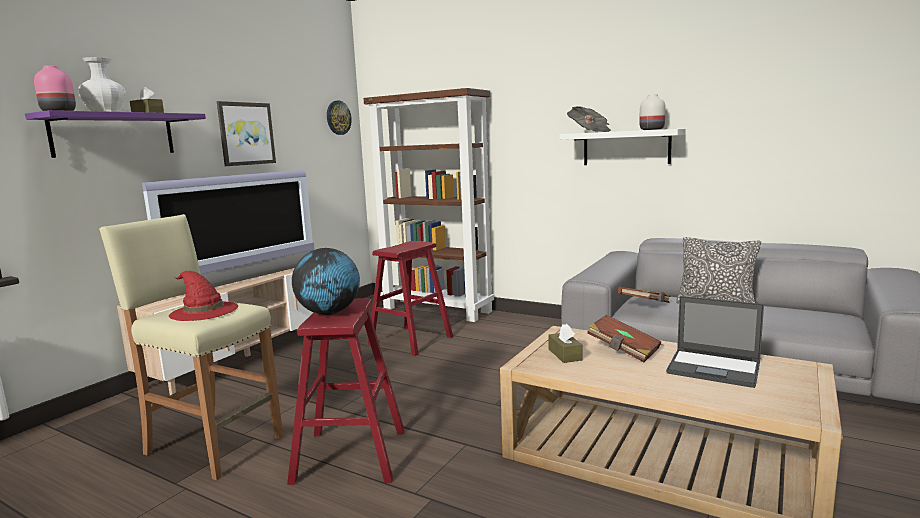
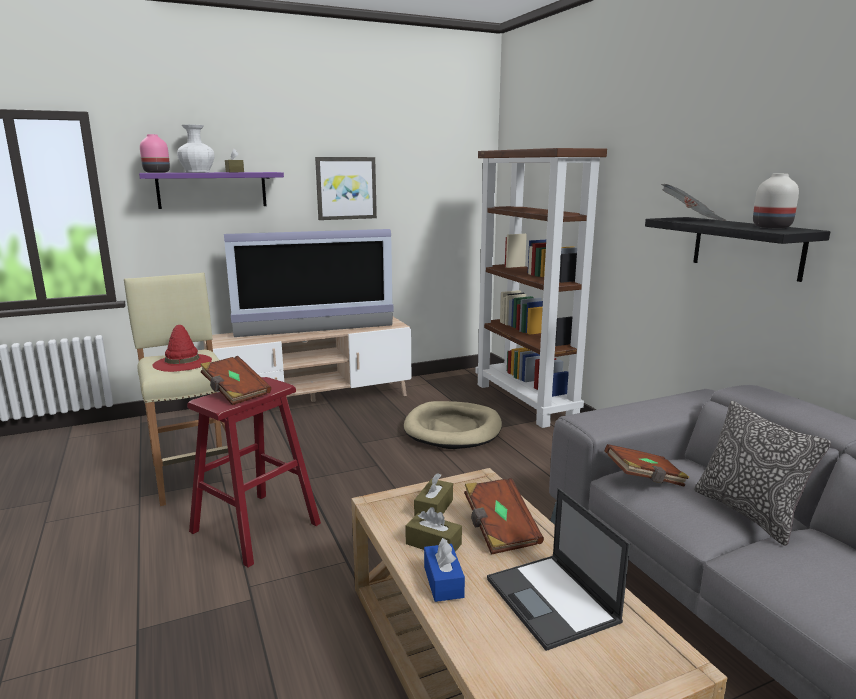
camera: 35 degrees right, 5 degrees up
globe [292,248,360,315] -> brown book [200,356,271,405]
wall clock [327,101,352,135] -> none
red stool [368,241,453,356] -> beige dog bed [404,401,502,449]
white shelf [560,129,686,165] -> black shelf [645,217,830,282]
none -> brown tissue box [405,507,462,552]
none -> blue tissue box [424,538,465,602]

